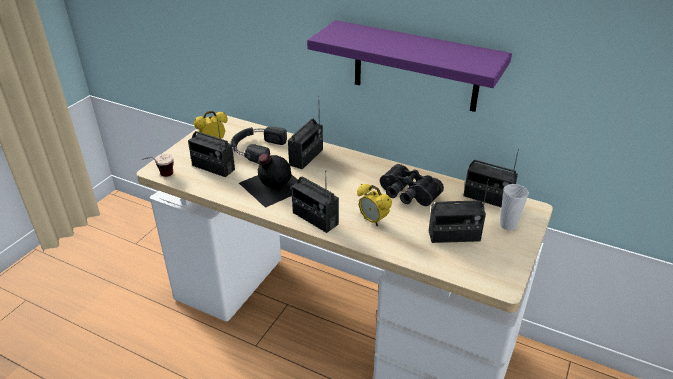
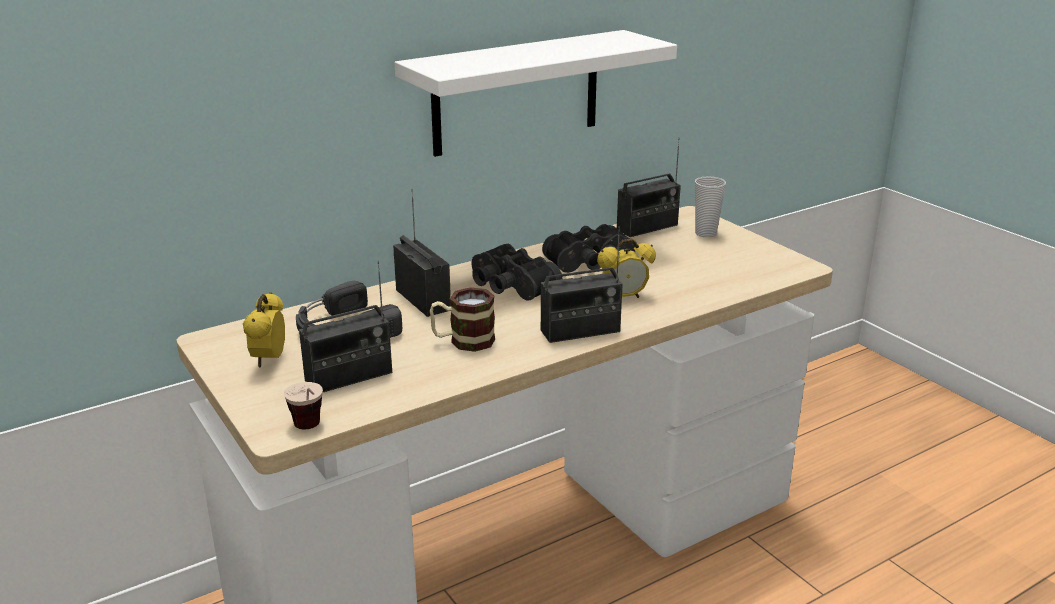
camera: 60 degrees left, 10 degrees down
black bottle [239,154,298,208] -> mug [430,287,495,352]
purple shelf [307,20,512,112] -> white shelf [394,30,677,157]
radio [429,179,489,243] -> none
none -> black binoculars [471,244,562,301]

